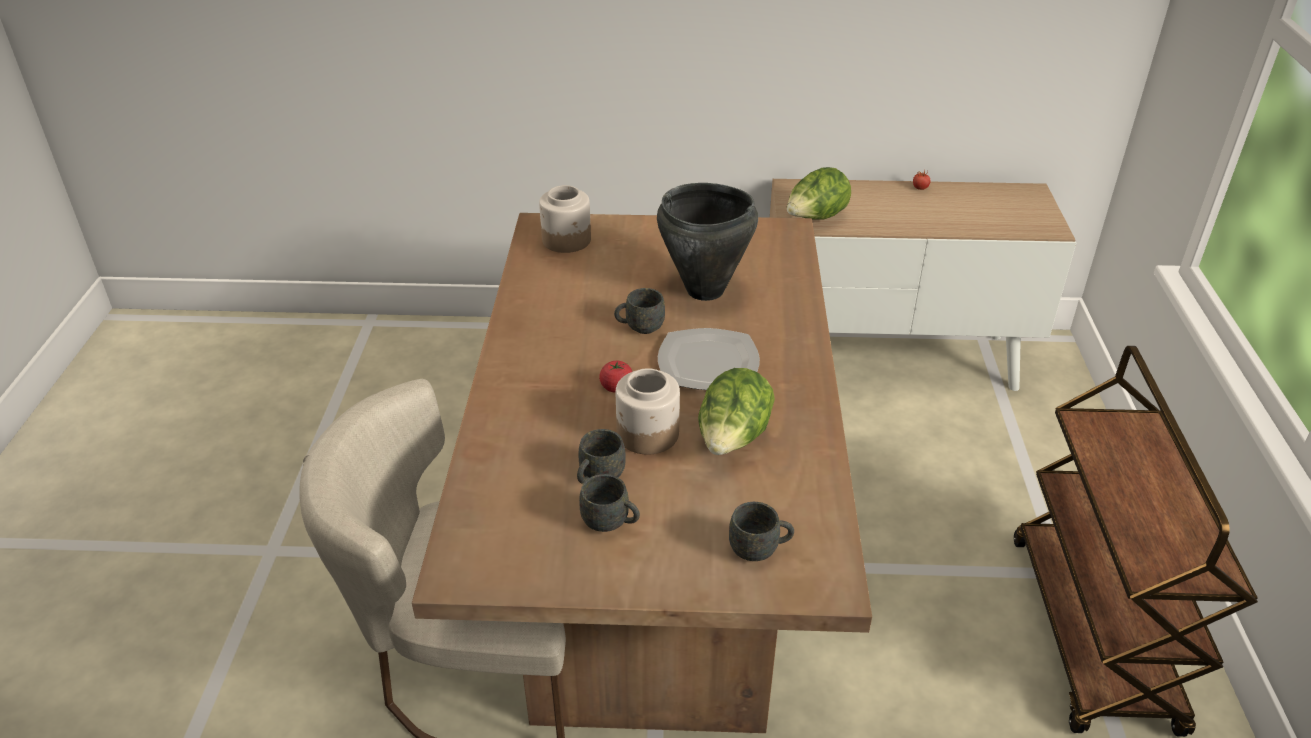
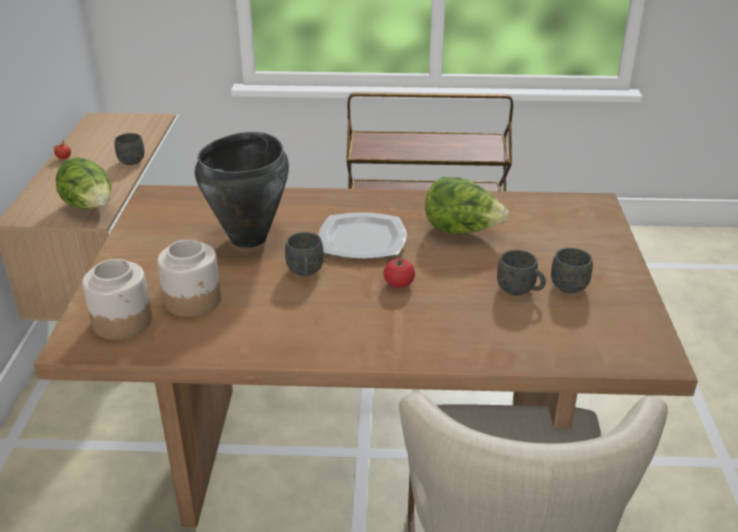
camera: 90 degrees left, 5 degrees down
jar [616,368,680,455] -> jar moved to [157,239,221,317]
grey mug [729,502,794,561] -> grey mug moved to [114,133,145,165]

